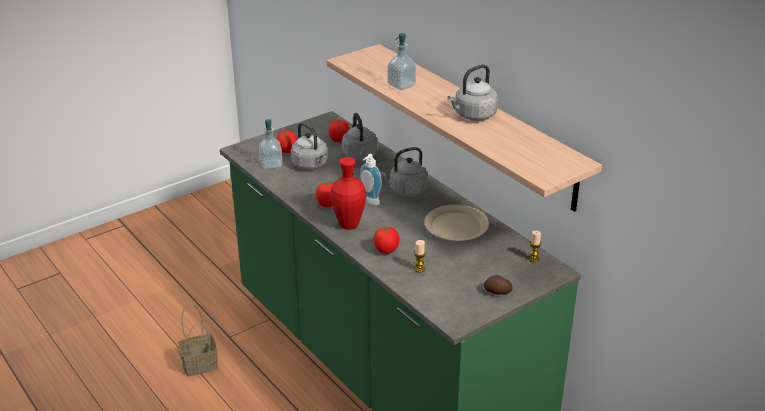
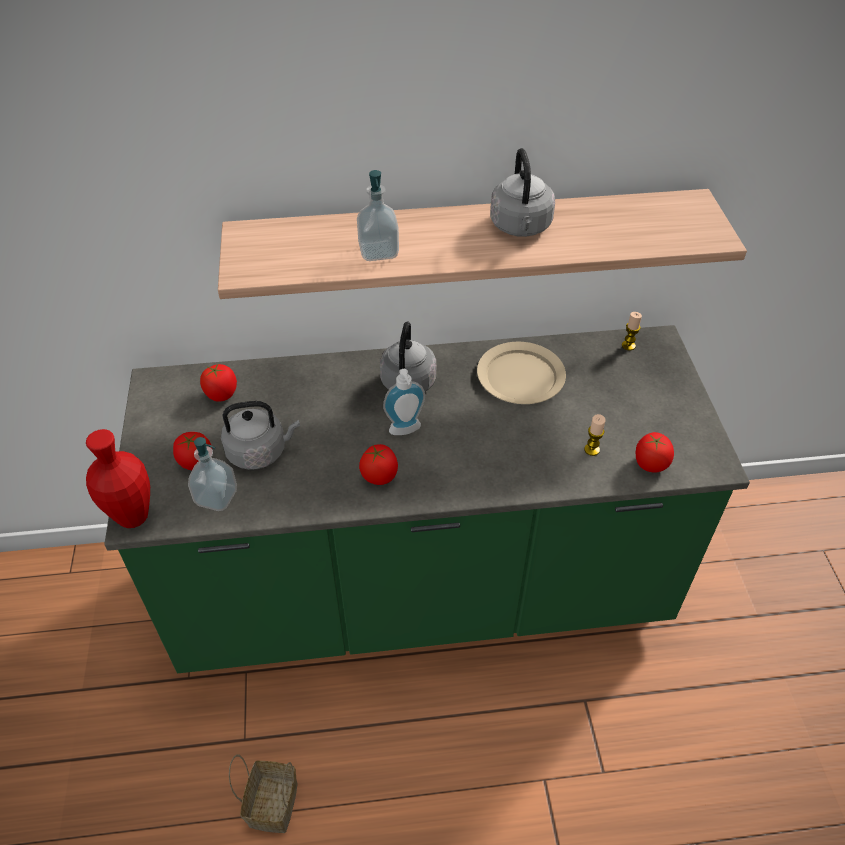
camera: 60 degrees left, 15 degrees up
red vase [330,157,366,230] -> red vase moved to [86,429,150,528]
grey kettle [342,113,378,160] -> none
tomato [374,227,399,254] -> tomato moved to [636,432,674,473]
potato [484,275,513,295] -> none

